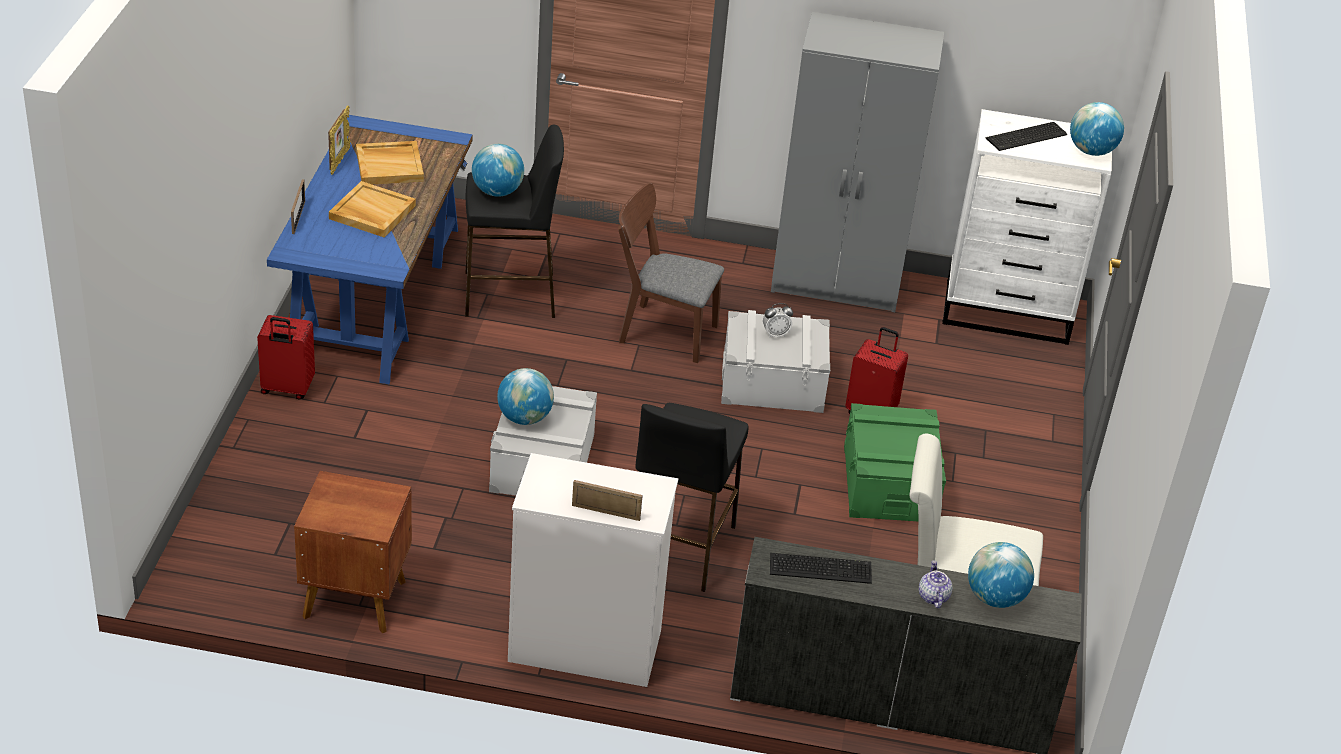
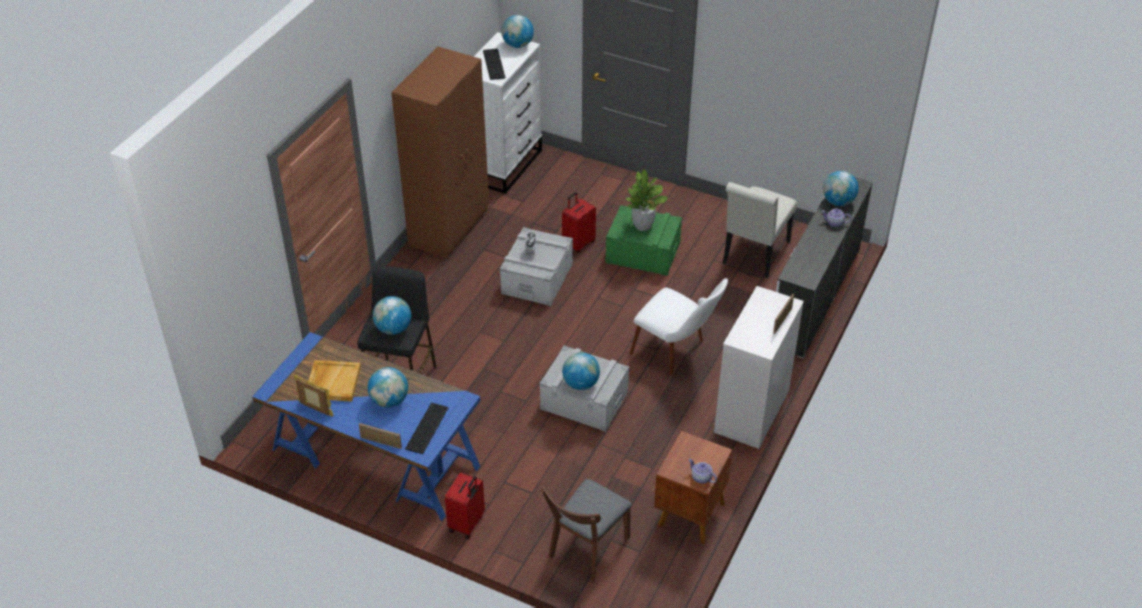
camera: 70 degrees left, 5 degrees up
beige tray [329,181,416,237] -> globe [368,367,408,408]
brown chair [618,183,724,363] -> brown chair moved to [541,479,632,582]
black stool [636,403,749,592] -> white chair [630,278,728,375]
keyboard [770,553,872,584] -> keyboard moved to [405,403,448,454]
grey wardrobe [771,12,944,312] -> brown wardrobe [391,47,489,259]
none -> potted plant [626,169,669,231]
none -> teapot [688,459,717,484]

